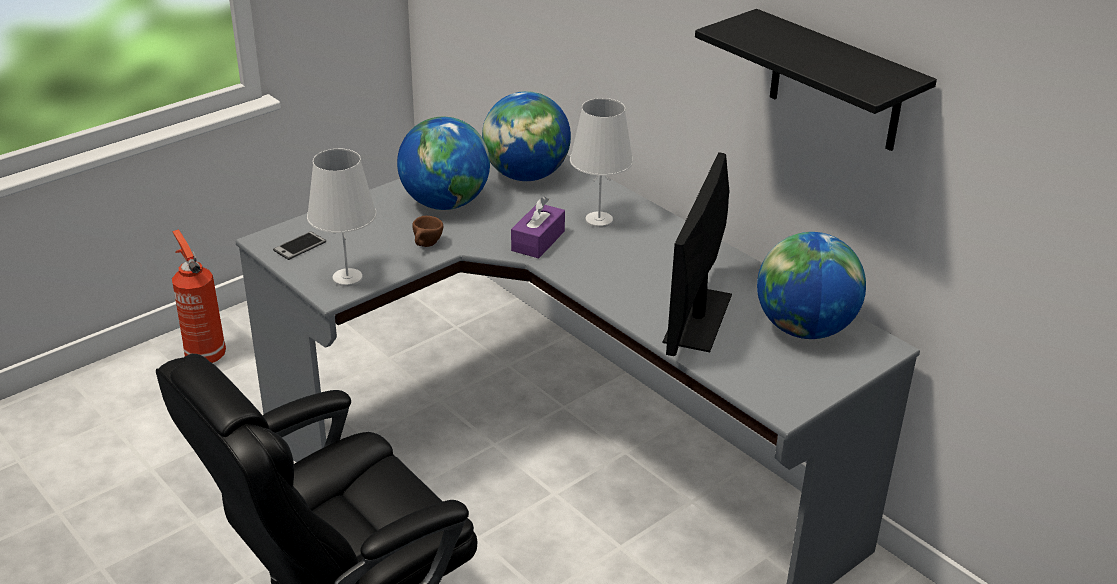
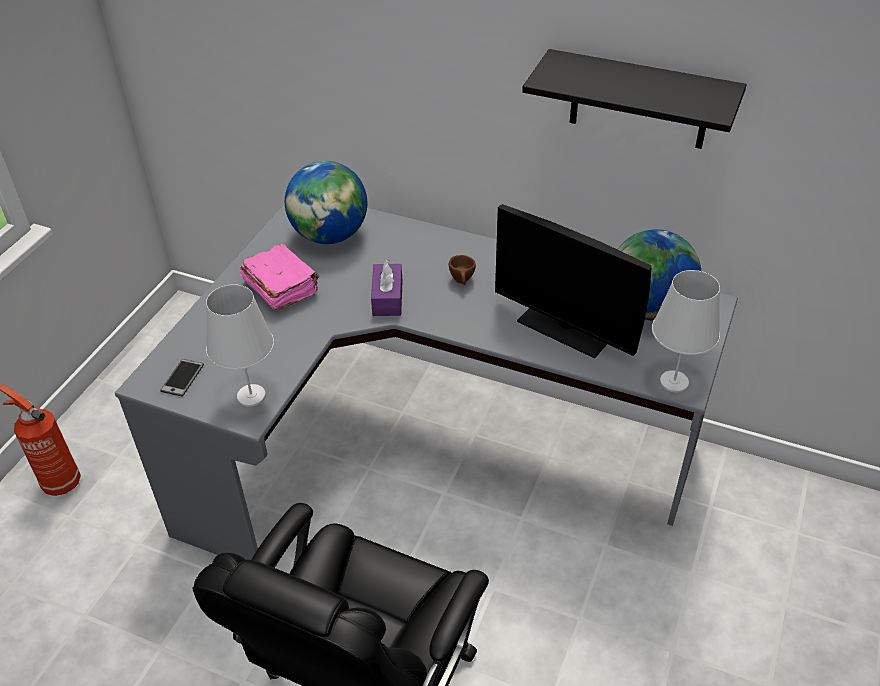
camera: 25 degrees left, 10 degrees up
globe [397,117,490,210] -> pink book [240,244,319,310]
brown cup [412,216,443,247] -> brown cup moved to [449,255,476,285]
white table lamp [570,98,633,228] -> white table lamp moved to [652,270,720,393]
monitor [663,152,732,356] -> monitor turned 45 degrees counterclockwise [495,204,652,358]

